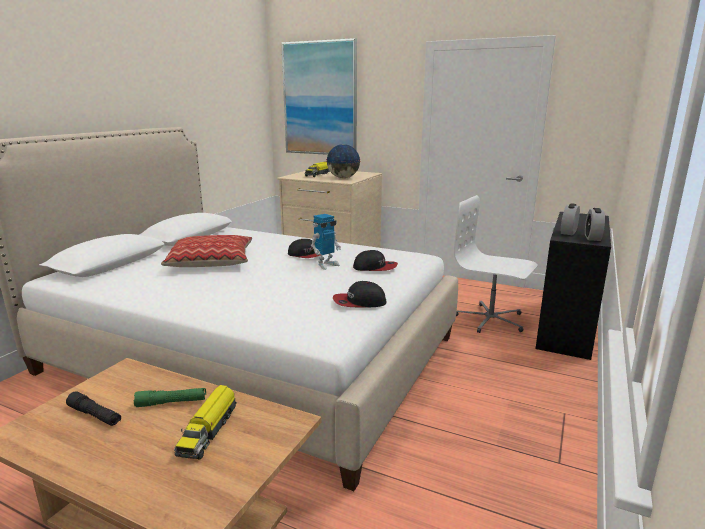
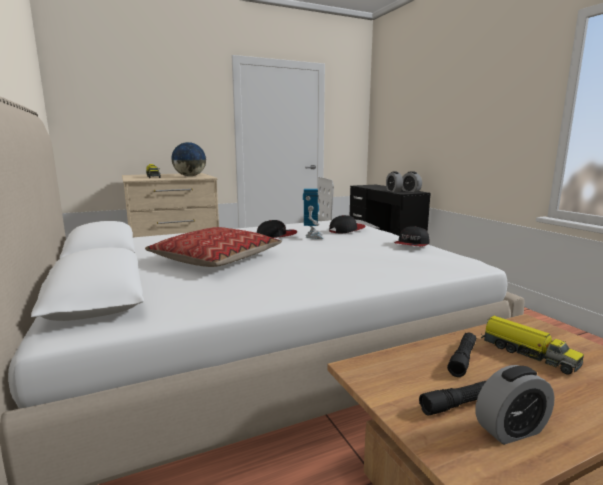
camera: 50 degrees left, 5 degrees down
green flashlight [134,388,206,407] -> black flashlight [447,333,476,377]
picture [281,38,357,155] -> none
none -> alarm clock [476,365,555,445]

